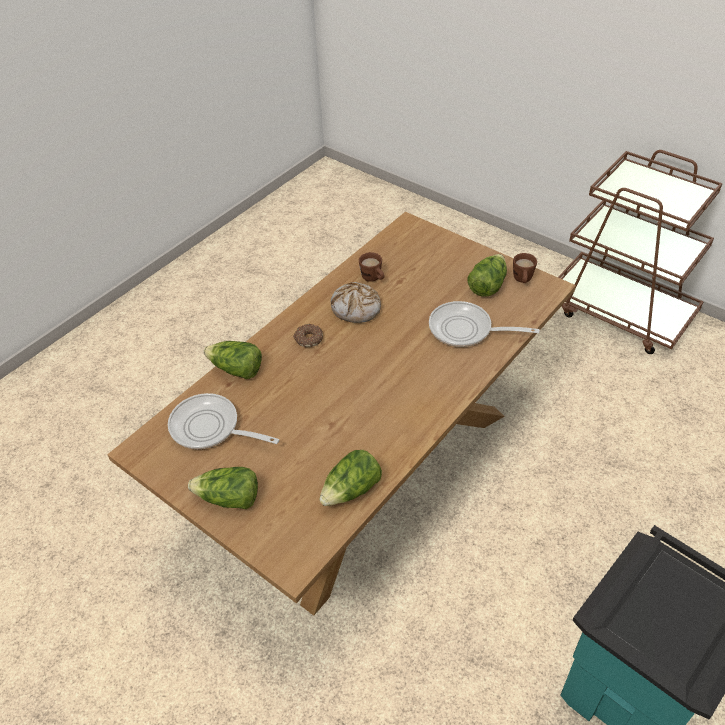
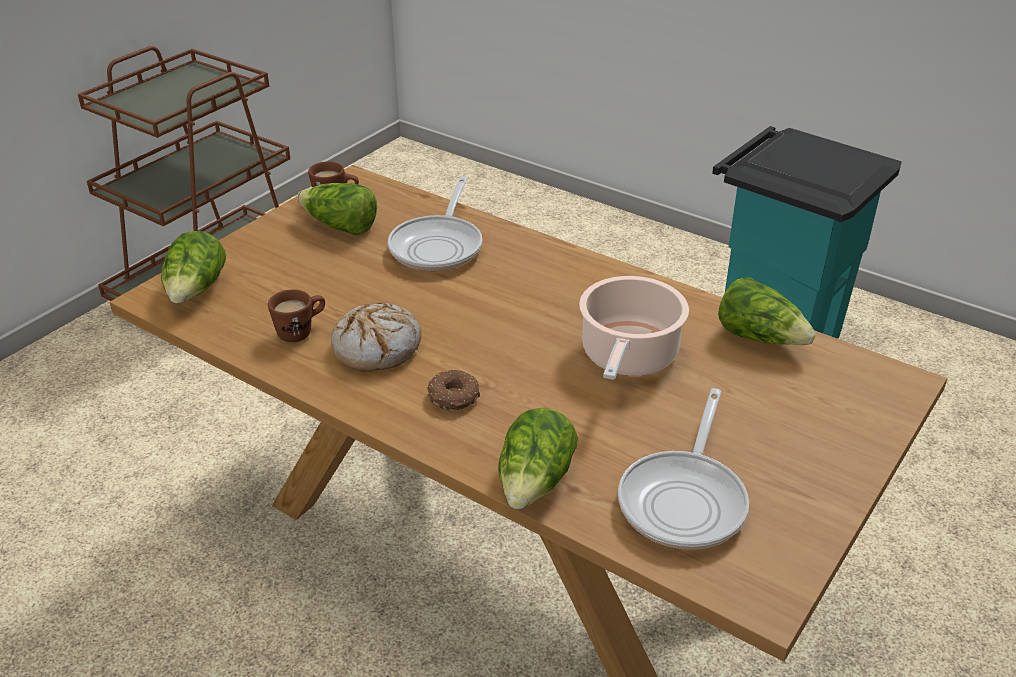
camera: 95 degrees left, 10 degrees down
lettuce [188,467,258,509] -> lettuce moved to [161,231,226,303]
none -> cooking pot [579,276,689,380]

